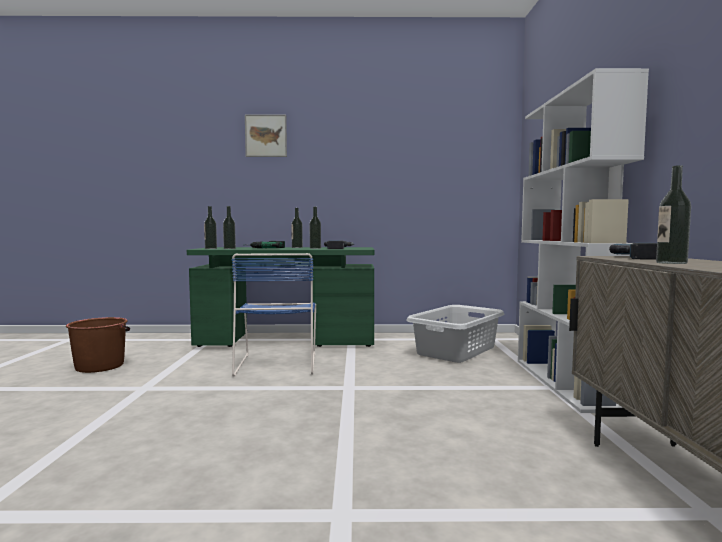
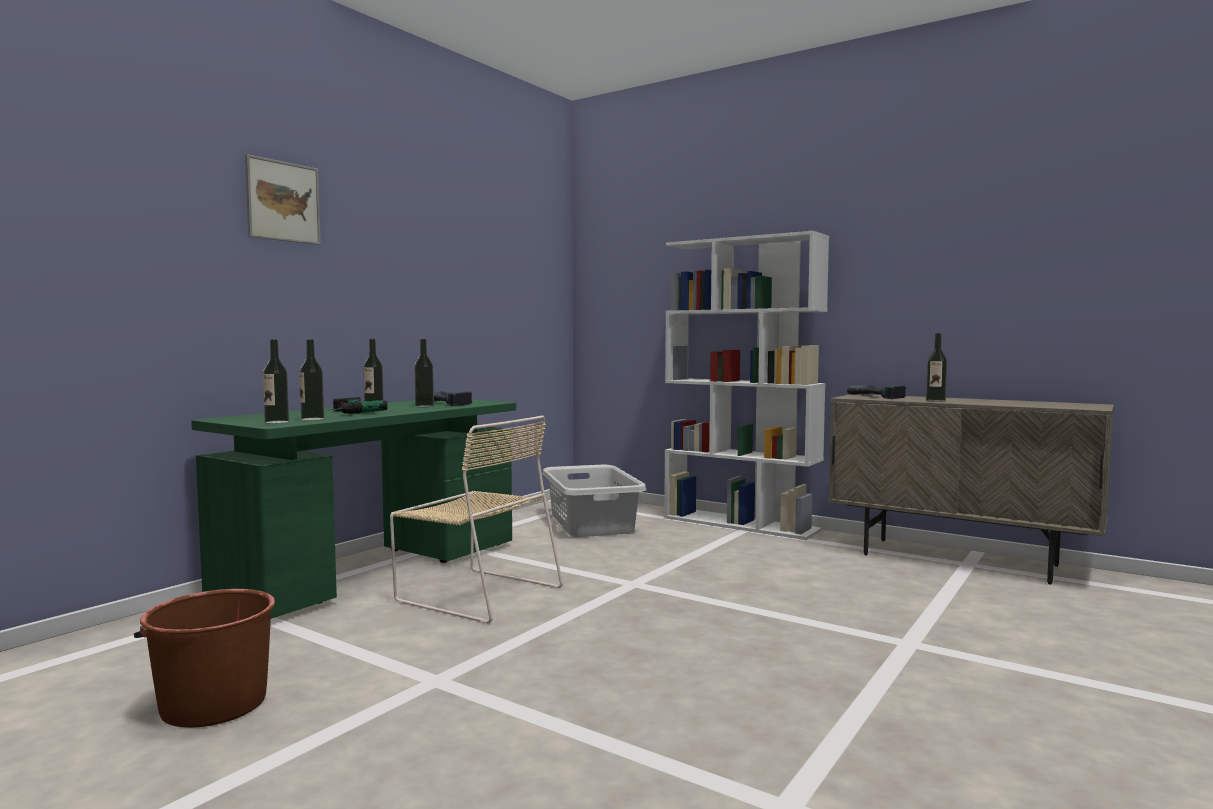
camera: 55 degrees left, 0 degrees up
blue chair [232,253,316,377] -> beige chair [390,415,563,624]

